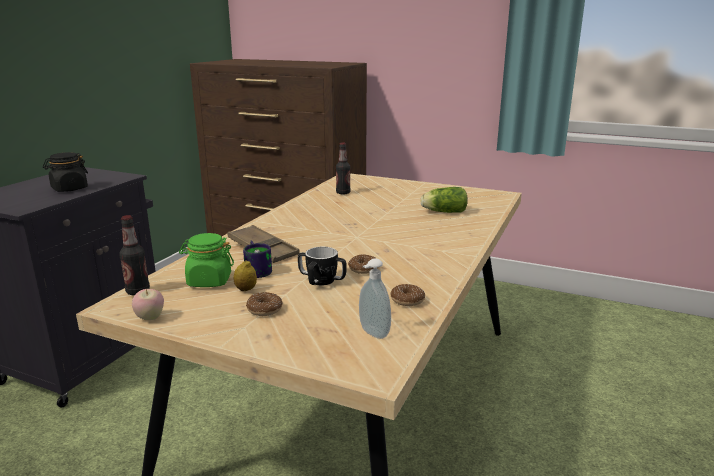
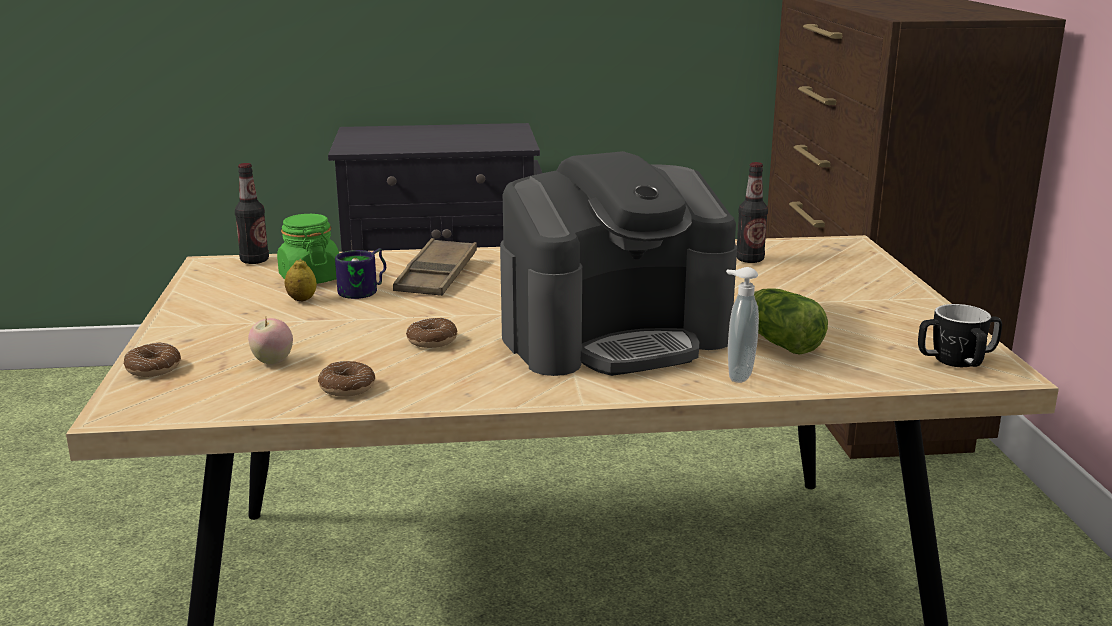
camera: 60 degrees right, 0 degrees up
black jar [43,152,88,192] -> none
apple [132,289,164,320] -> apple moved to [248,317,293,365]
donut [246,292,283,316] -> donut moved to [124,342,181,377]
mug [298,247,347,286] -> mug moved to [918,304,1002,367]
soap dispenser [359,259,391,339] -> soap dispenser moved to [726,267,759,383]
none -> coffee machine [500,151,737,376]

